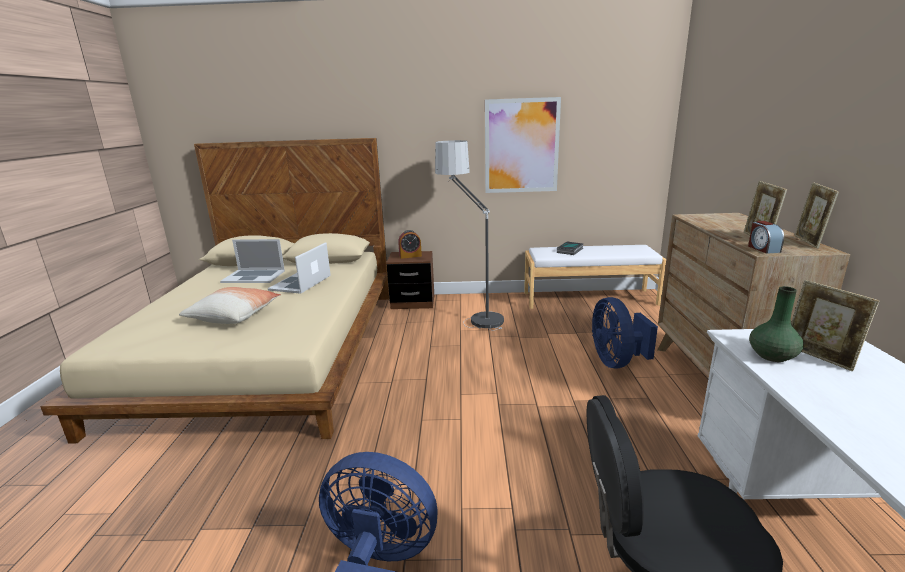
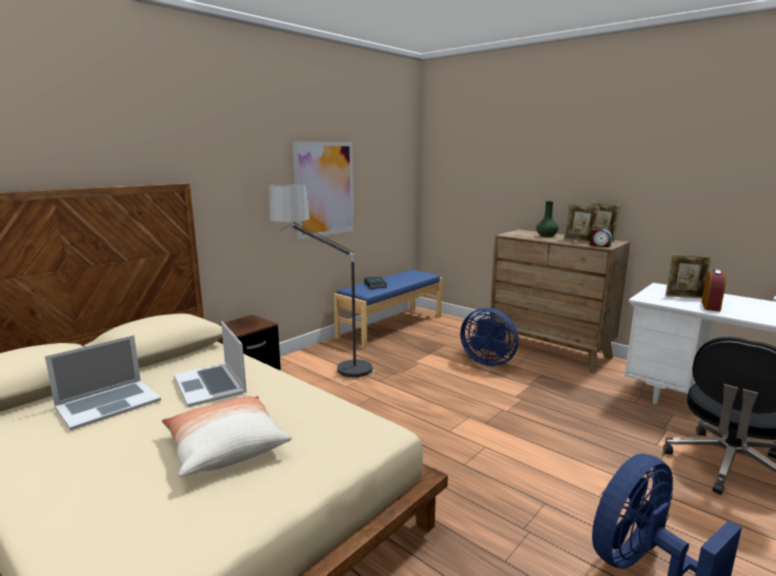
camera: 50 degrees left, 5 degrees down
alarm clock [398,230,422,259] -> alarm clock moved to [702,269,726,311]
white bench [524,245,666,309] -> blue bench [334,270,442,348]
green vase [749,286,804,362] -> green vase moved to [536,201,559,237]

